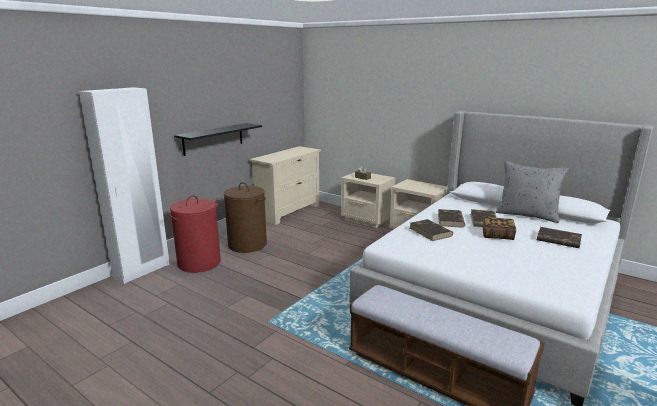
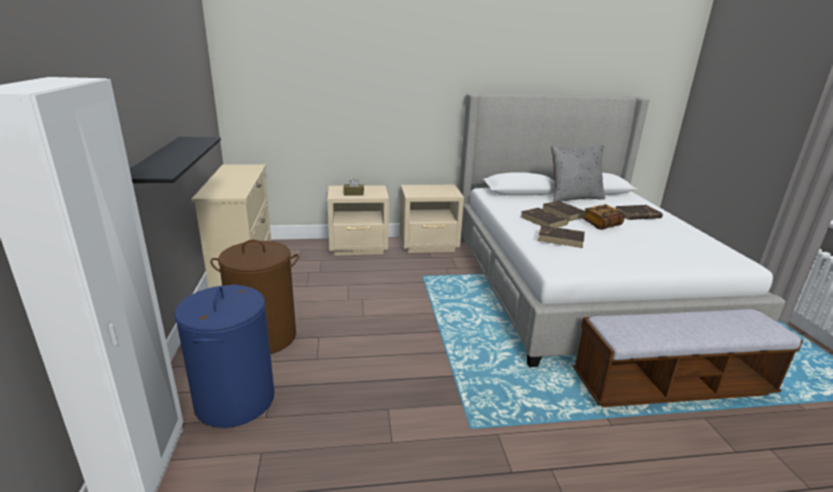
camera: 45 degrees left, 5 degrees up
red laundry basket [167,196,221,273] -> blue laundry basket [174,284,274,428]

